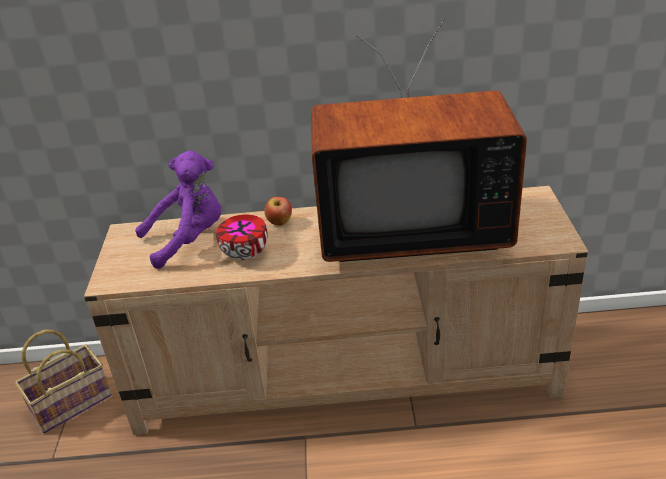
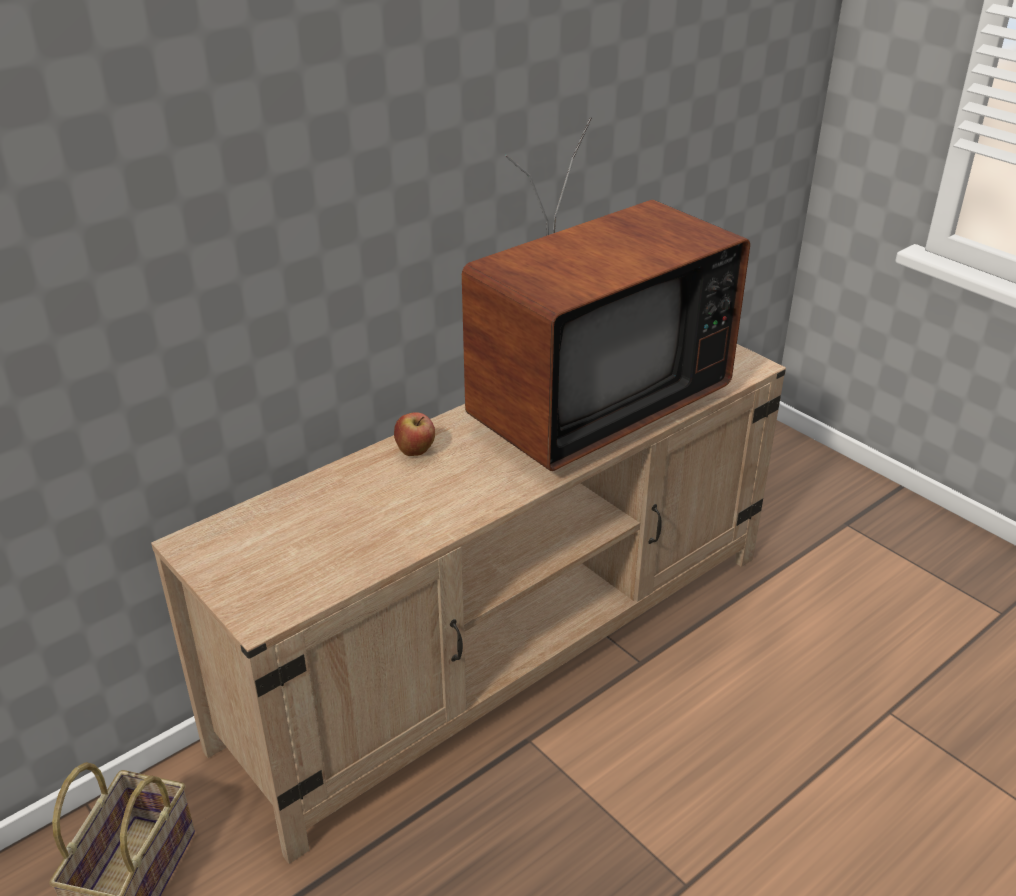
camera: 40 degrees left, 0 degrees up
purple plush toy [135,151,221,269] -> none
bowl [216,215,268,260] -> none

